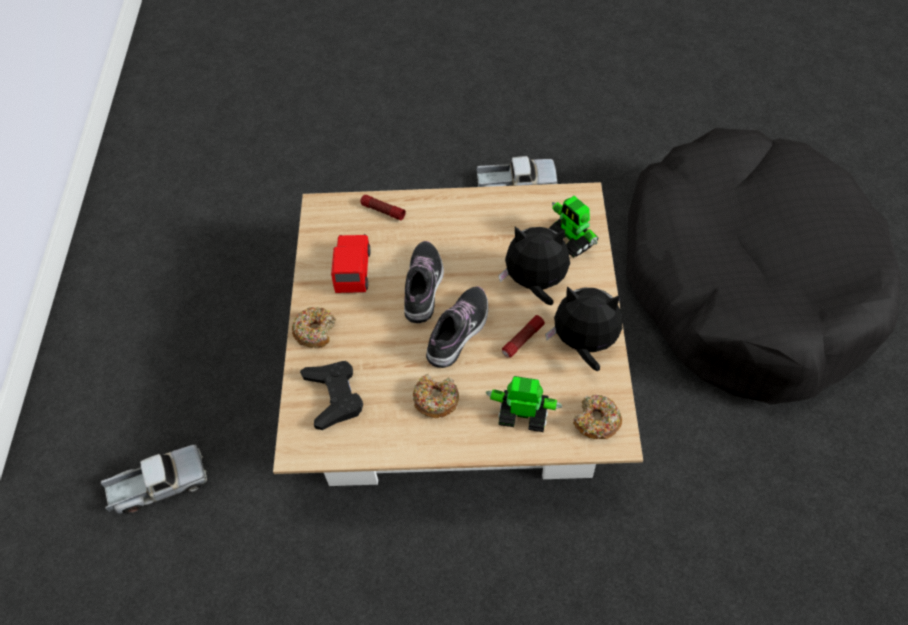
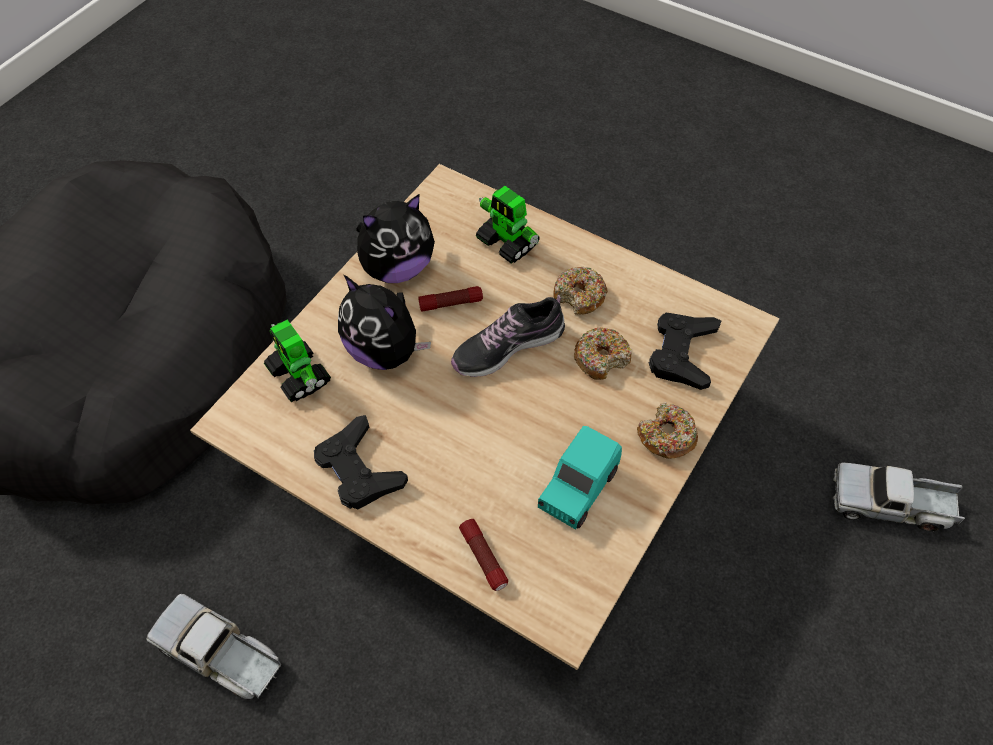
camera: 150 degrees left, 0 degrees up
red toy car [331,234,370,293] -> turquoise toy car [538,426,622,530]
shoe [404,241,444,323] -> none
plush toy [545,286,622,372] -> plush toy turned 75 degrees counterclockwise [356,194,435,283]
toy robot [549,196,599,258] -> toy robot turned 150 degrees clockwise [264,320,331,402]
donut [573,395,622,439] -> donut moved to [574,327,631,380]
none -> black game controller [314,415,408,509]

